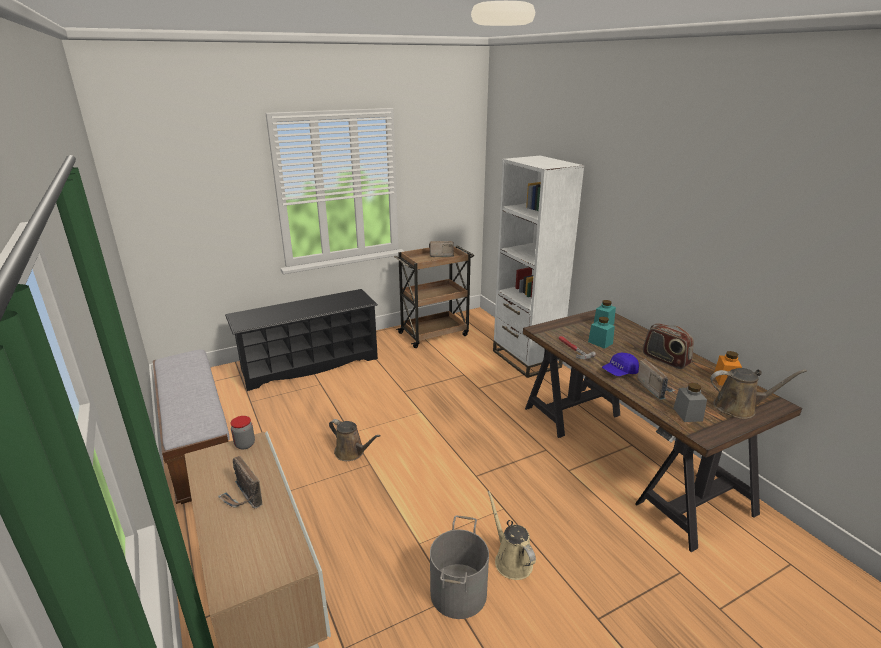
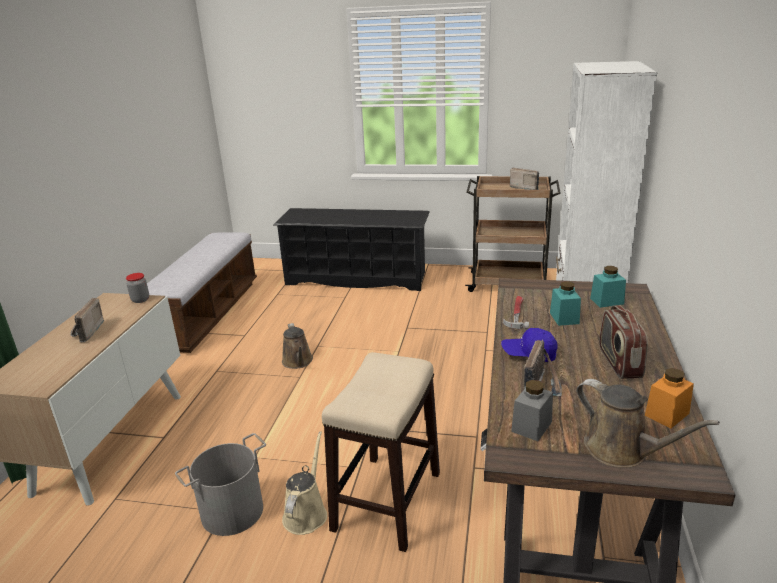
camera: 40 degrees right, 0 degrees up
none -> stool [322,352,440,552]

